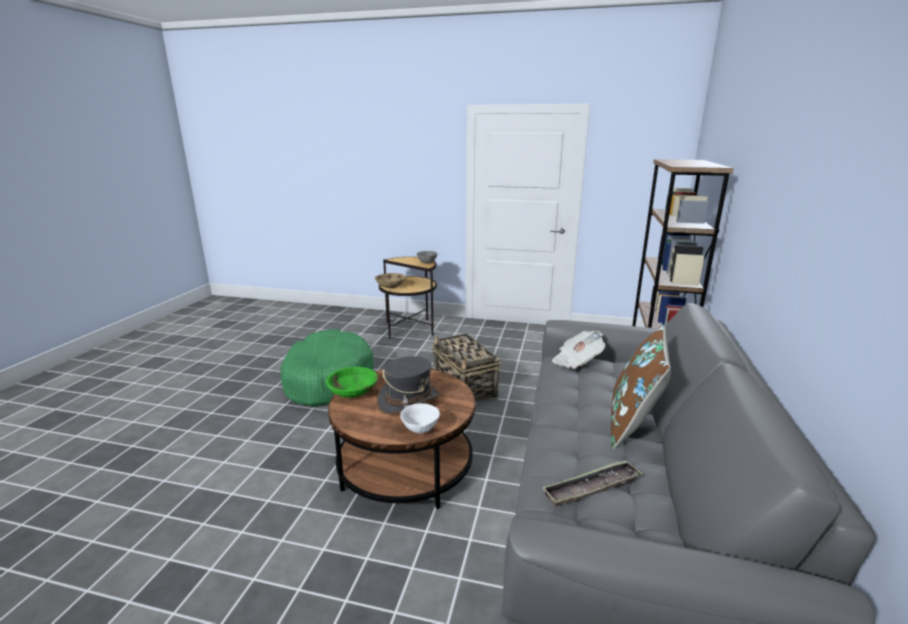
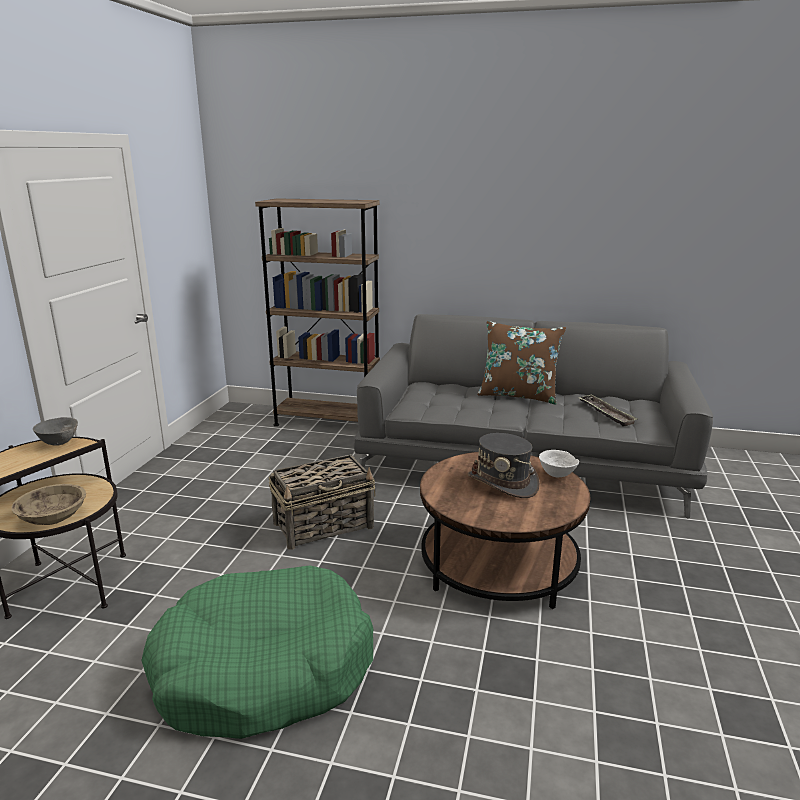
camera: 90 degrees left, 0 degrees up
green bowl [326,367,378,398] -> none
newspaper [552,331,605,369] -> none

